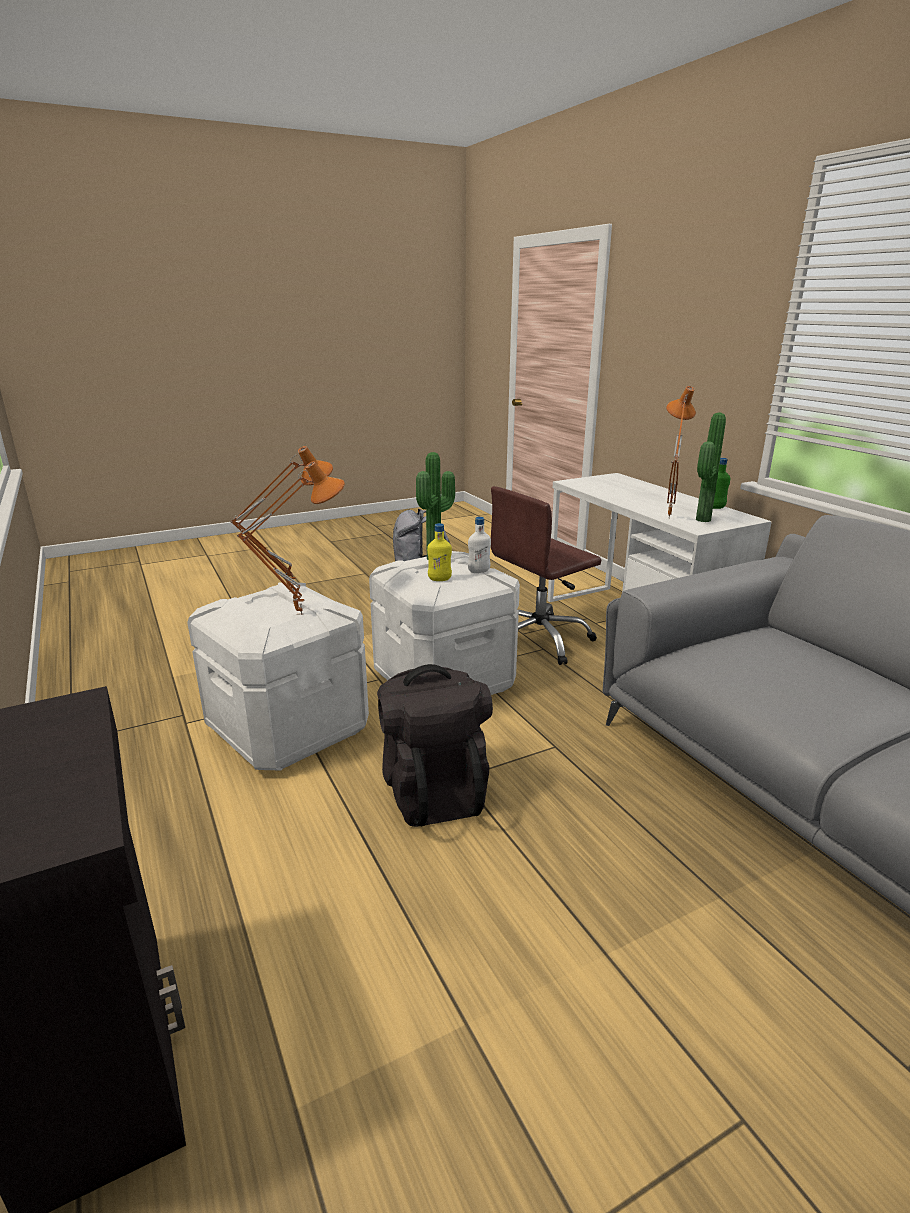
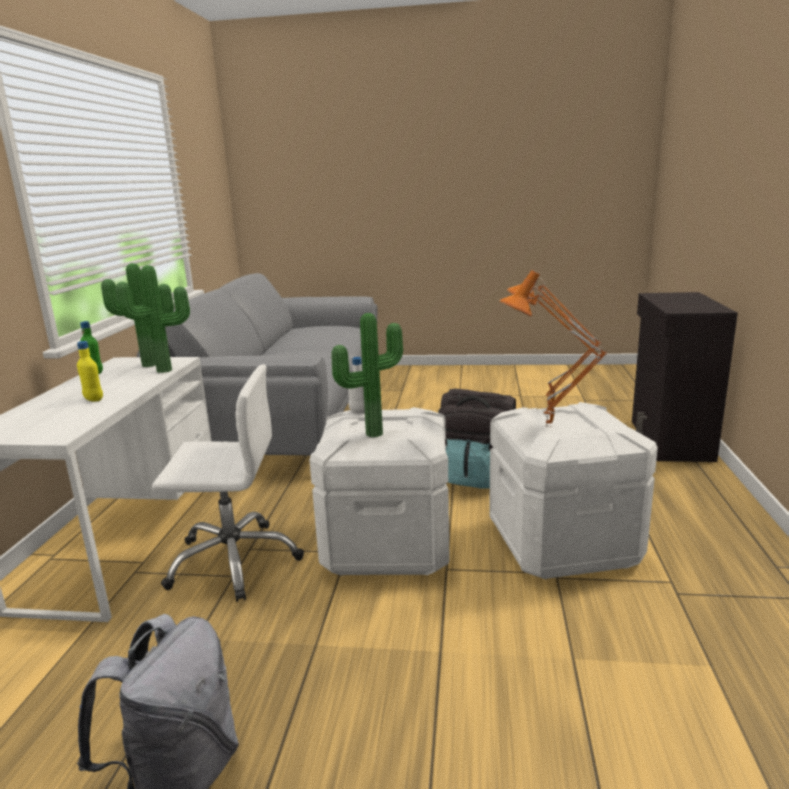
camera: 145 degrees left, 5 degrees down
yellow bottle [427,523,452,581] -> yellow bottle moved to [77,341,103,401]
brown office chair [491,486,601,665] -> white office chair [152,364,304,602]
orange table lamp [666,386,696,518] -> potted plant [115,265,190,373]

